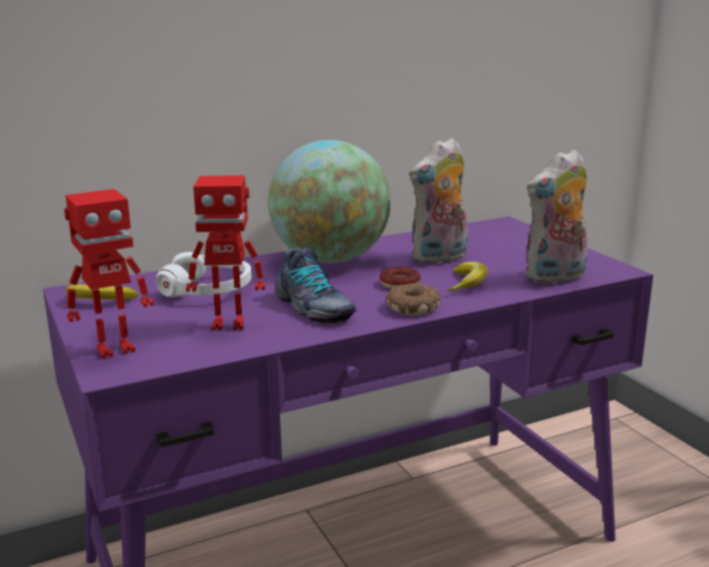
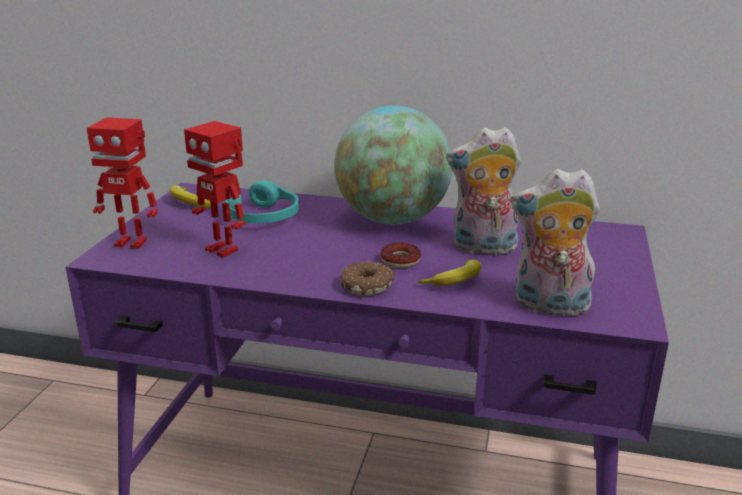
camera: 40 degrees right, 5 degrees up
white headphones [156,252,252,297] -> turquoise headphones [223,181,299,223]
shoe [275,248,357,323] -> none

